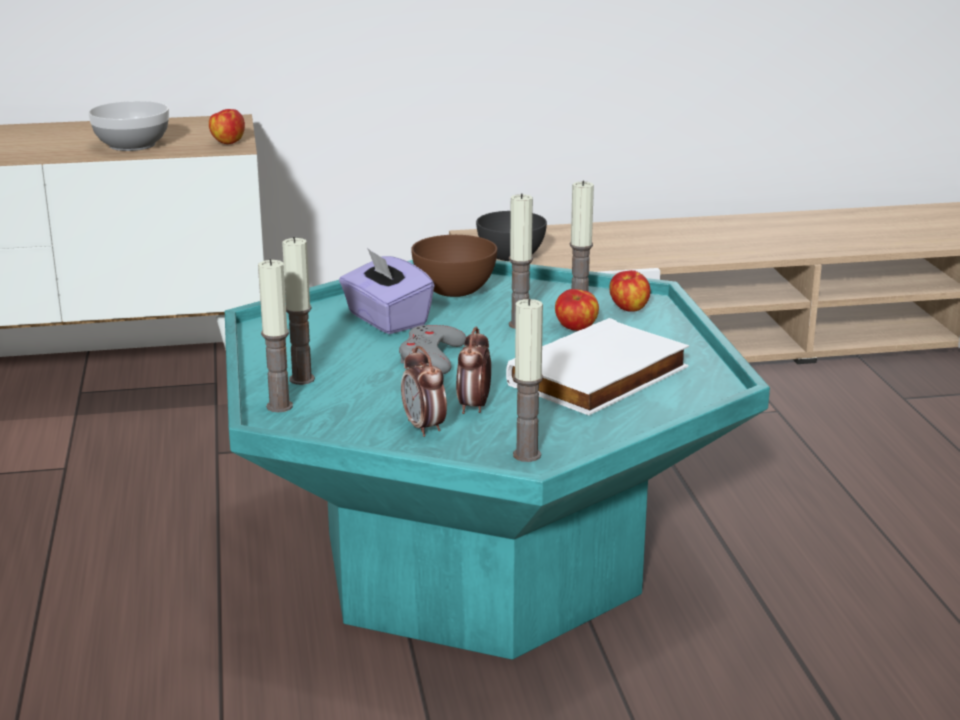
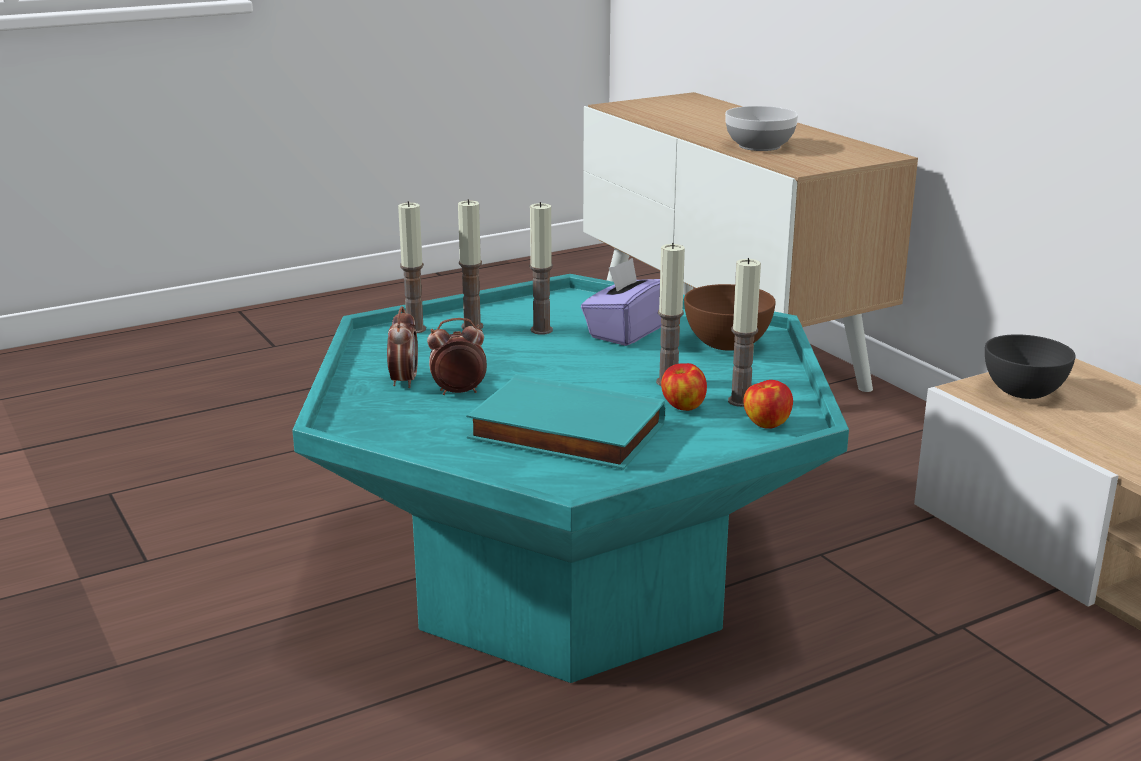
camera: 70 degrees right, 0 degrees up
apple [209,109,245,144] -> none
grey game controller [399,325,466,374] -> none
alarm clock [401,346,447,437] -> alarm clock turned 135 degrees clockwise [387,306,418,388]
white book [506,318,689,415] -> turquoise book [466,374,665,470]
candle [513,299,543,462] -> candle moved to [529,202,553,335]

